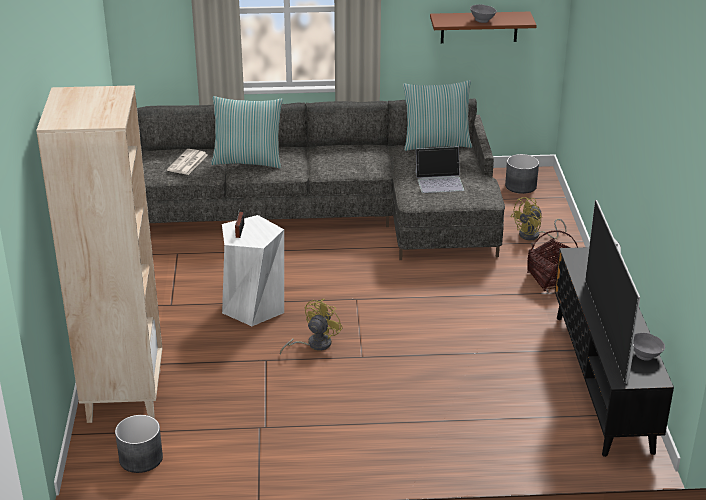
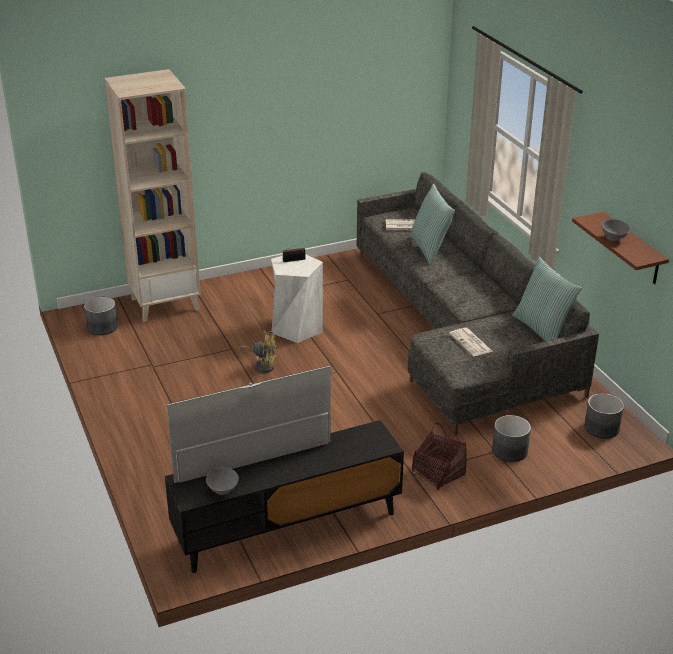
camera: 70 degrees right, 0 degrees up
laptop [415,146,464,193] -> newspaper [449,328,492,356]
yellow fan [511,197,566,240] -> grey planter [492,415,531,462]

